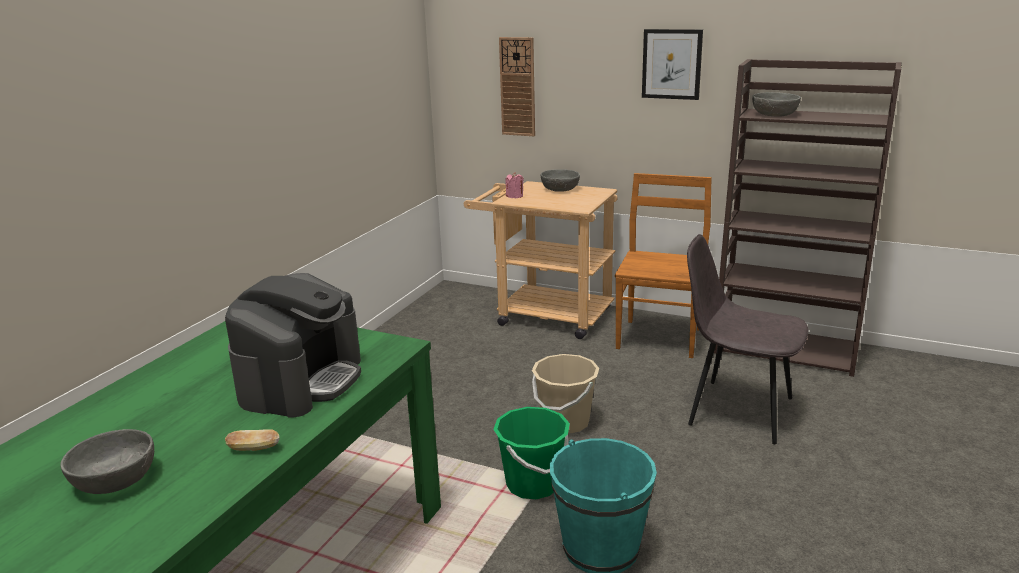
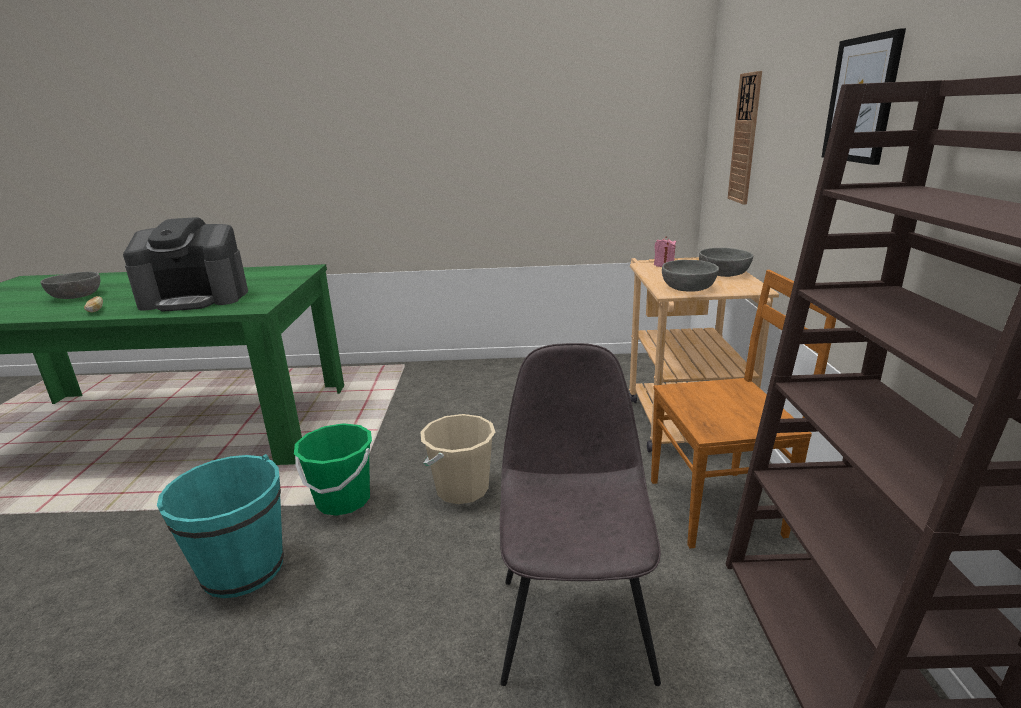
camera: 65 degrees right, 0 degrees up
grey bowl [752,92,801,116] -> grey bowl moved to [662,260,719,292]

